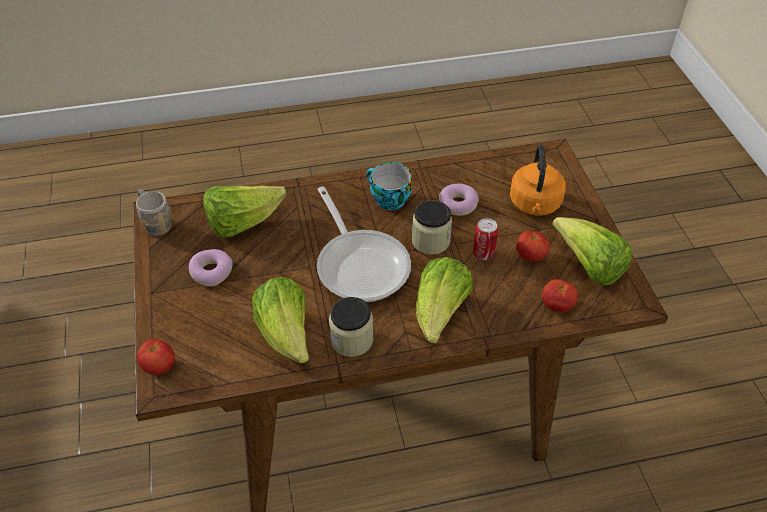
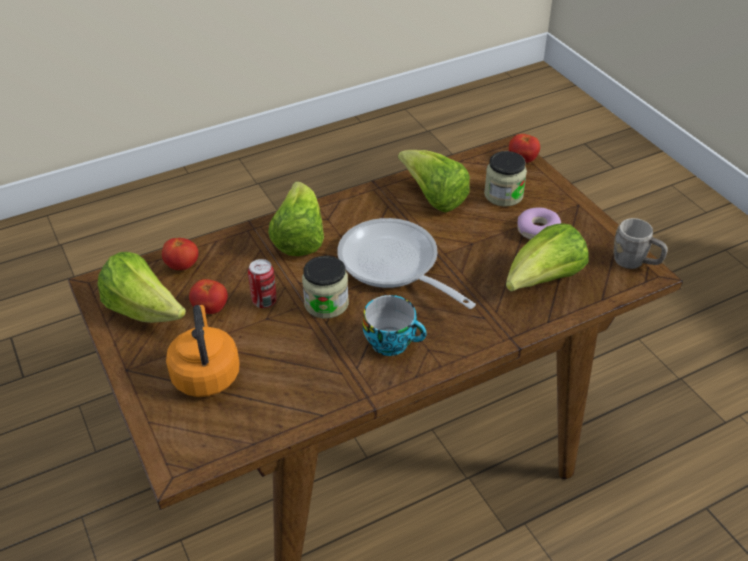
camera: 165 degrees right, 5 degrees down
jar [329,297,373,357] -> jar moved to [484,151,527,207]
donut [439,184,479,216] -> none

